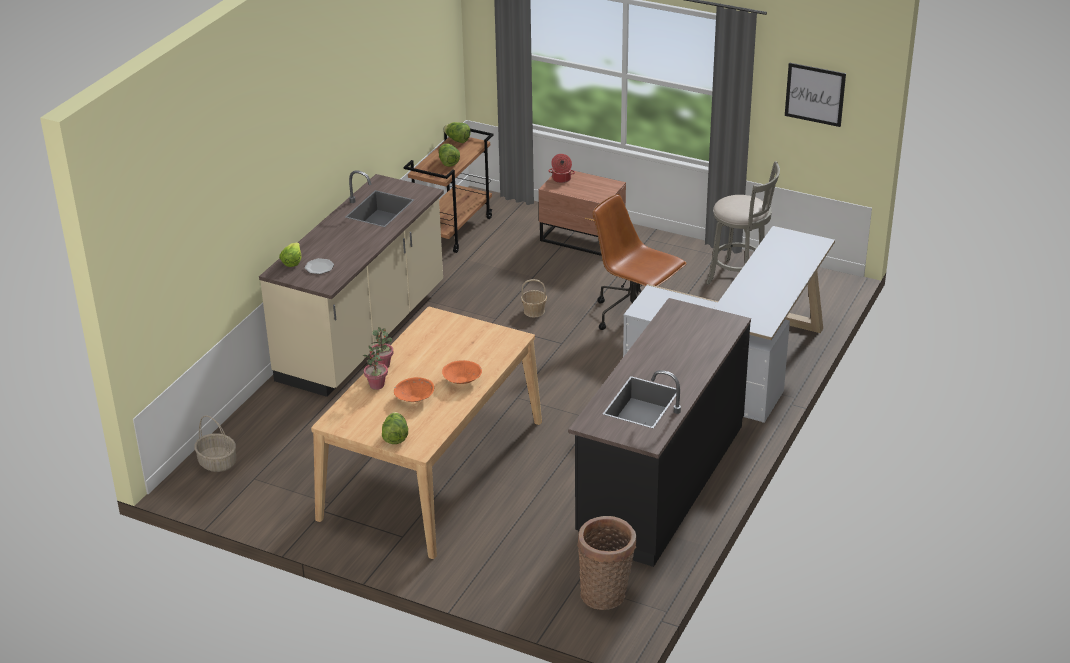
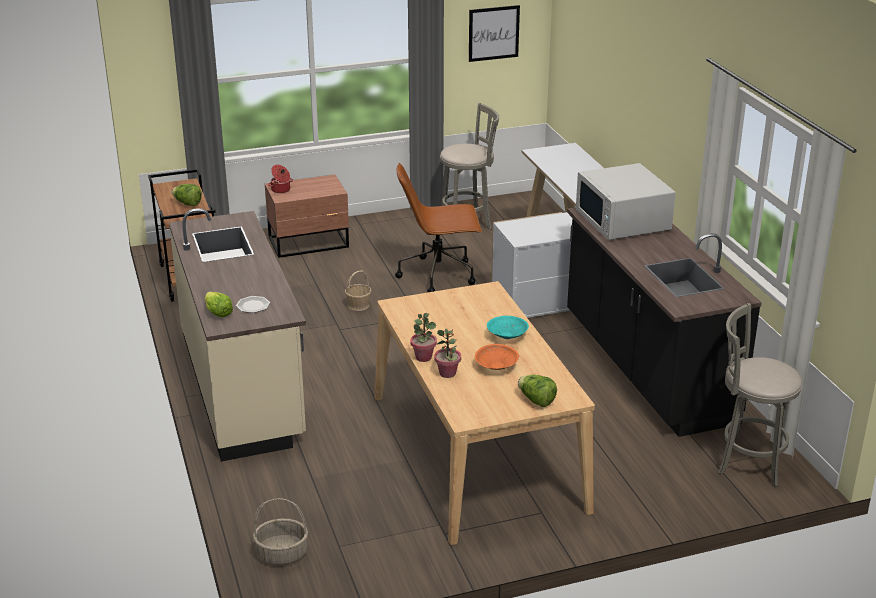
camera: 45 degrees left, 5 degrees down
orange bowl [442,360,482,384] -> turquoise bowl [487,316,529,339]
lettuce [443,122,471,143] -> none
basket [577,516,636,610] -> grey stool [718,303,802,487]
none -> white microwave [576,163,675,240]

